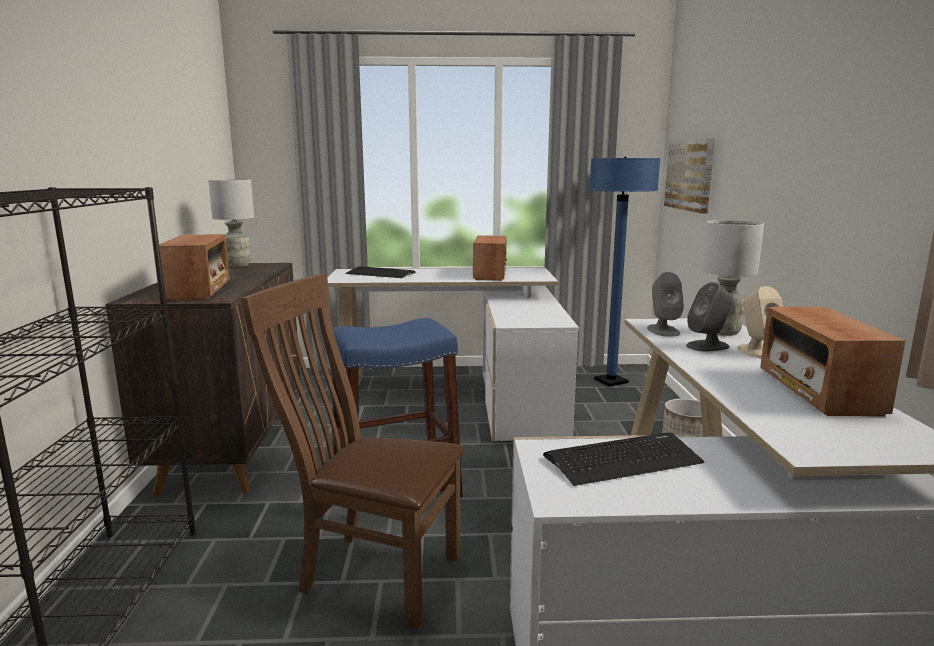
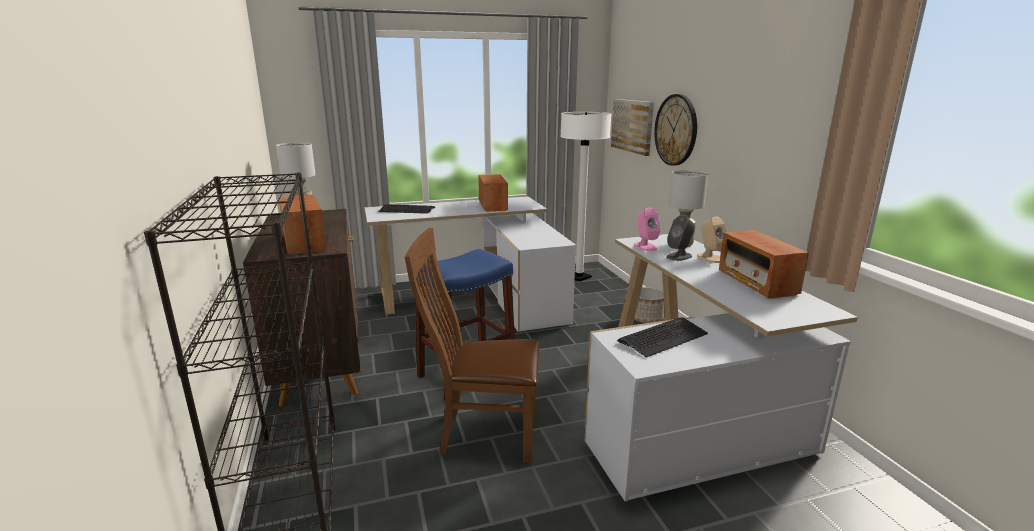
camera: 15 degrees left, 5 degrees up
blue floor lamp [589,157,660,387] -> white floor lamp [560,112,611,281]
grey speaker [647,272,684,336] -> pink speaker [634,208,660,251]
none -> wall clock [654,94,697,166]

